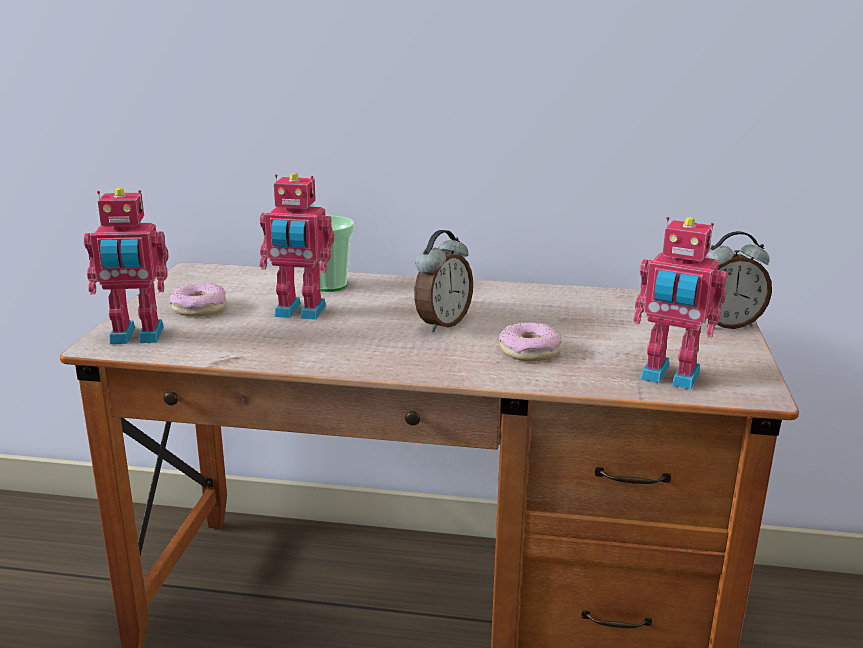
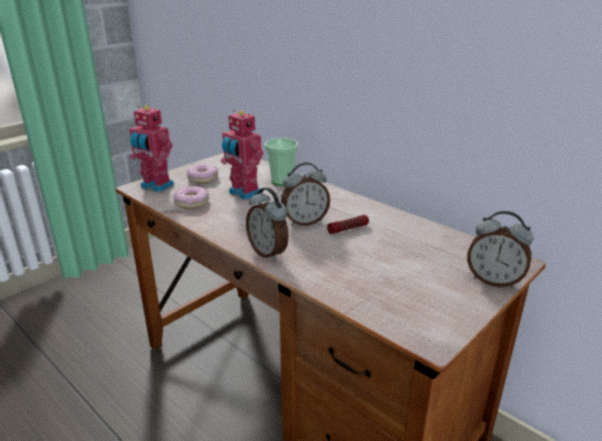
camera: 35 degrees right, 5 degrees up
donut [499,323,562,361] -> donut moved to [173,186,209,209]
toy robot [633,217,727,390] -> none
none -> alarm clock [246,187,289,261]
none -> flashlight [327,215,369,234]

